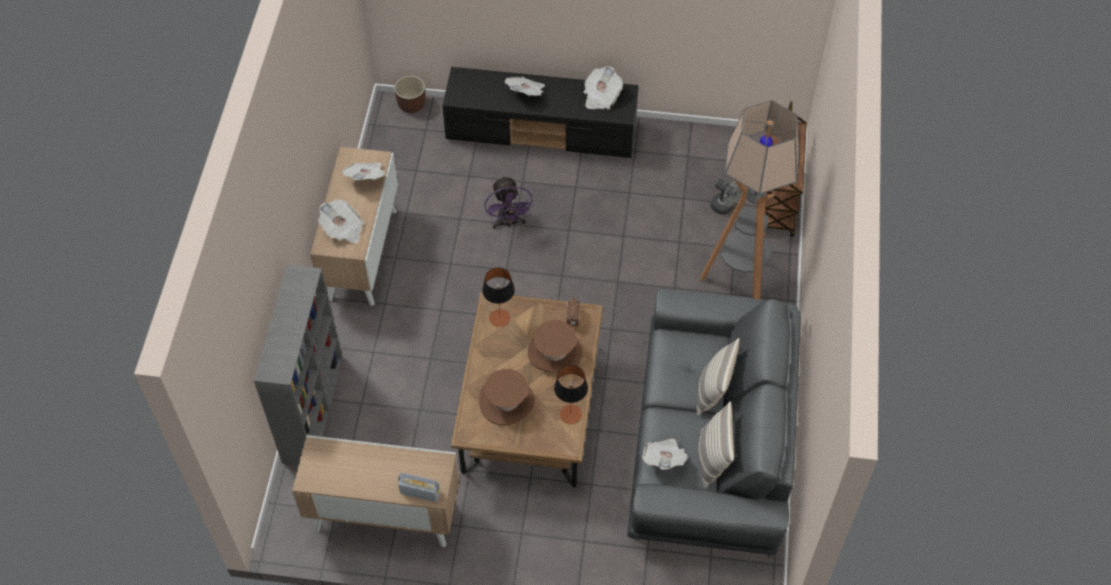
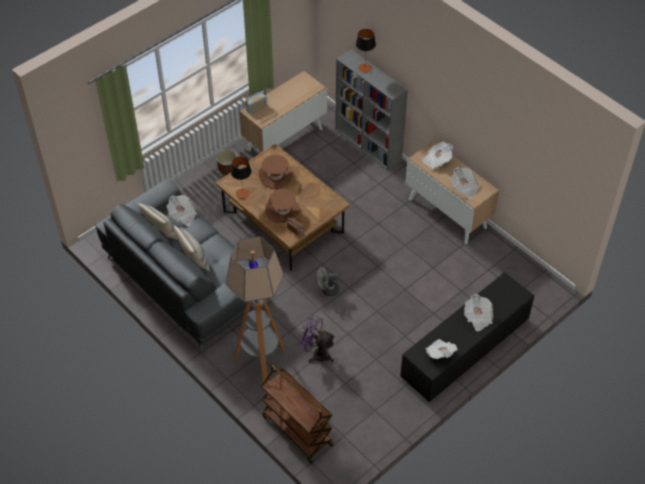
camera: 130 degrees right, 5 degrees down
brown planter [394,76,426,113] -> brown planter moved to [216,149,238,175]
table lamp [482,267,515,327] -> table lamp moved to [356,29,376,73]
purple fan [484,175,534,229] -> purple fan moved to [298,316,335,362]
grey fan [710,179,742,214] -> grey fan moved to [317,267,339,296]

